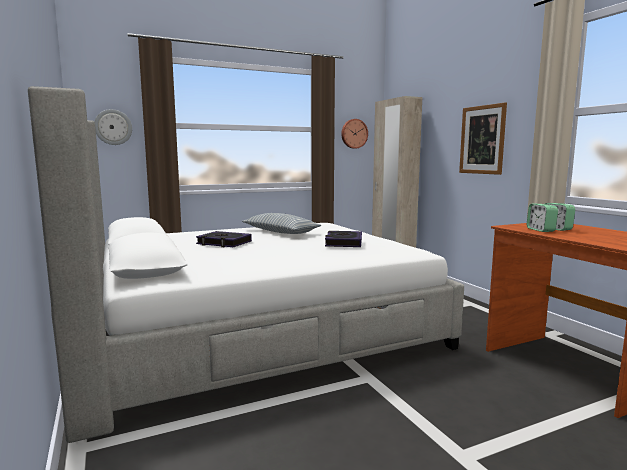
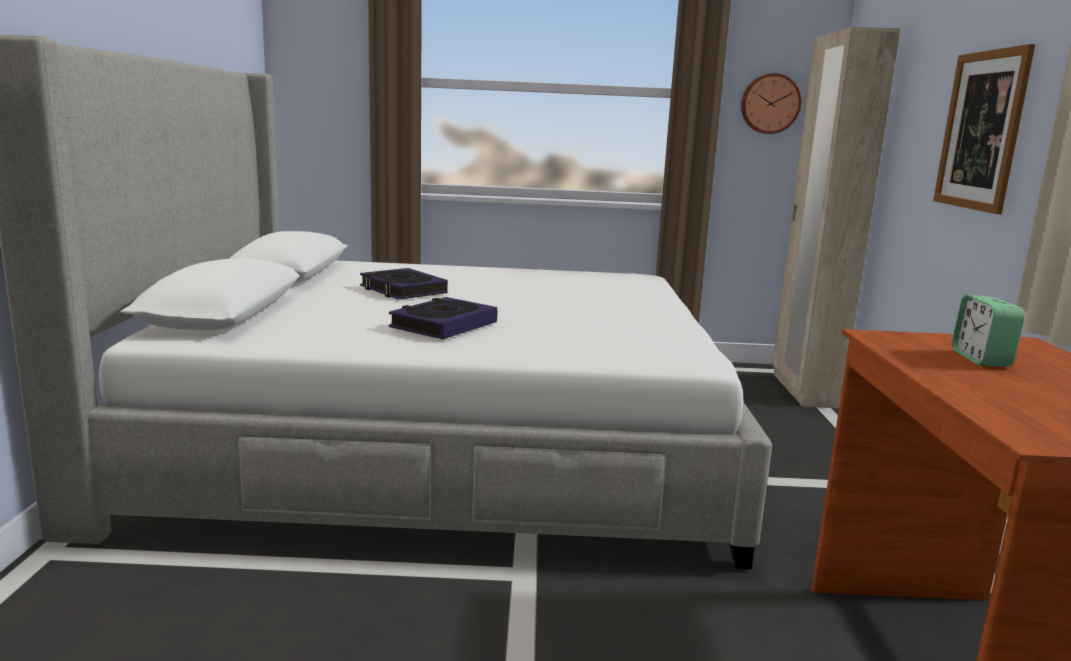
camera: 25 degrees right, 5 degrees up
wall clock [94,109,132,145] -> none
pillow [242,213,321,234] -> none
book [325,231,362,247] -> book moved to [389,297,497,339]
alarm clock [527,204,558,232] -> none

